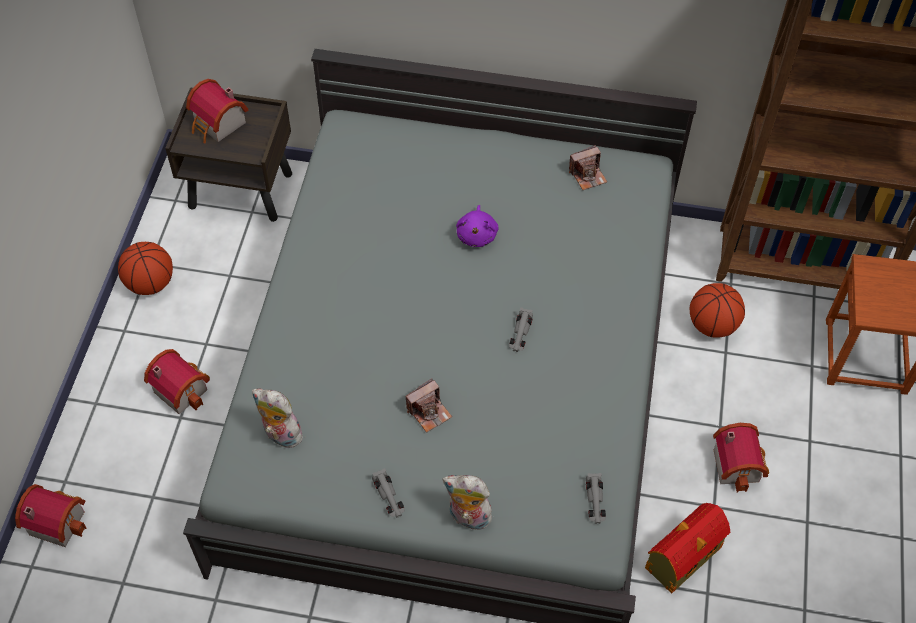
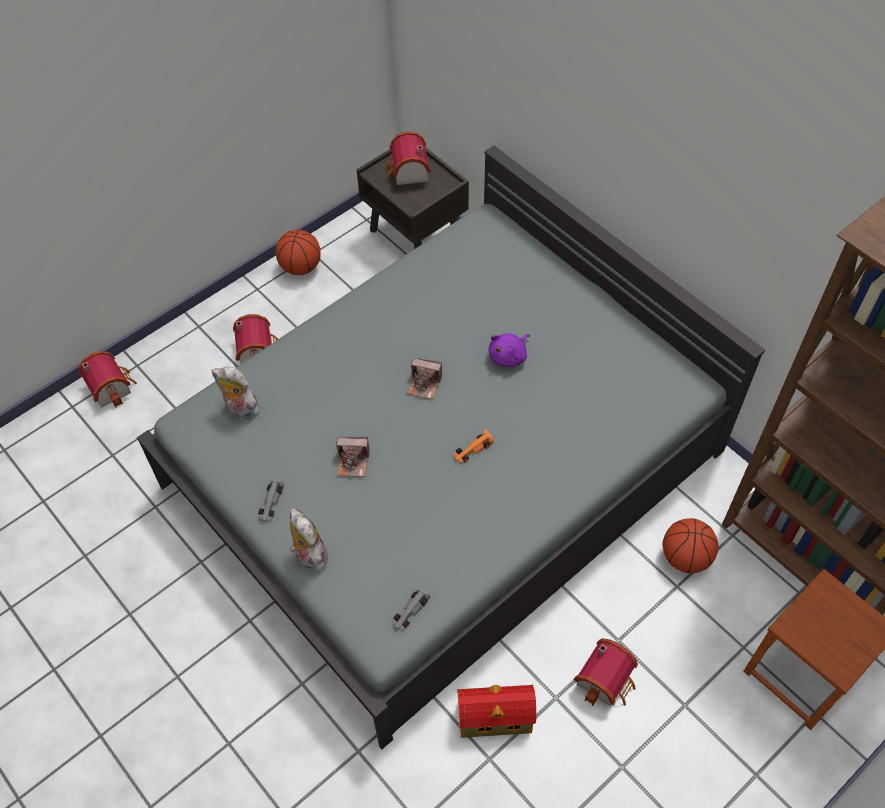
camera: 40 degrees right, 0 degrees up
plush toy [252,389,308,448] -> plush toy turned 45 degrees counterclockwise [211,367,260,420]
grey toy car [509,307,533,352] -> orange toy car [454,429,494,463]
camera [569,145,607,190] -> camera moved to [407,358,442,400]

